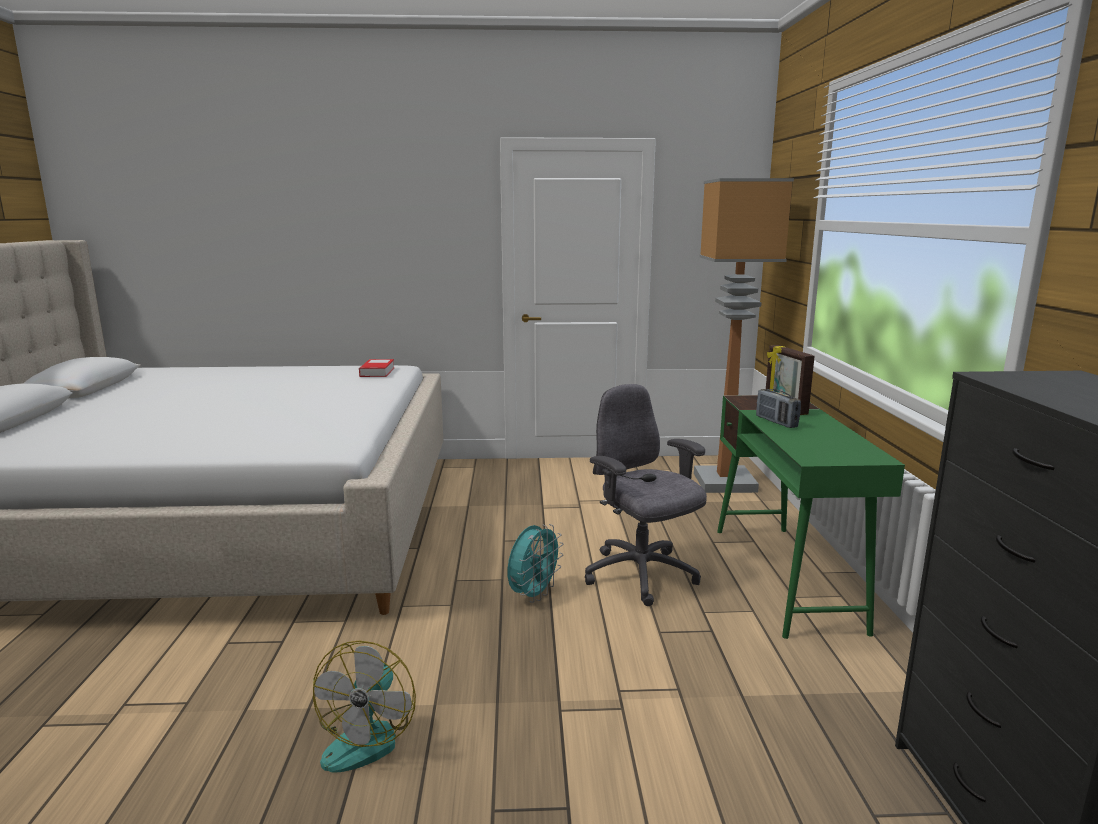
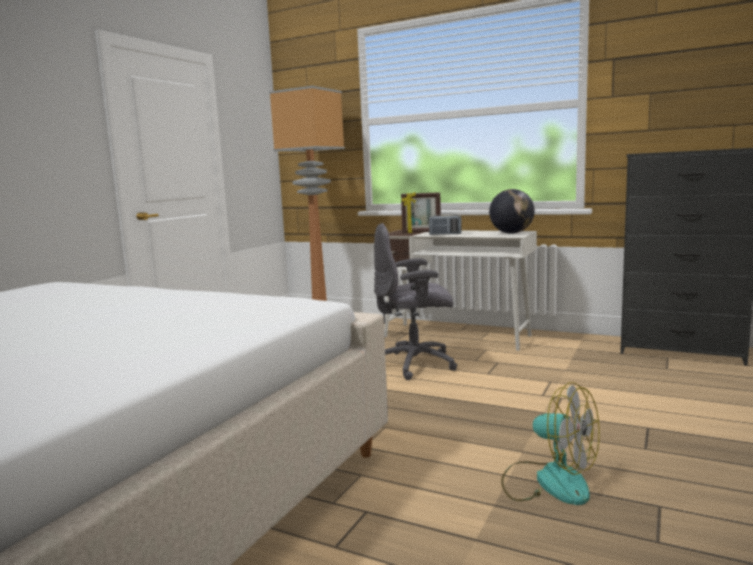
camera: 60 degrees left, 5 degrees down
book [359,359,394,377] -> none
turquoise fan [507,524,564,603] -> none
green desk [717,395,905,639] -> white desk [384,230,537,351]
none -> globe [489,189,535,234]

